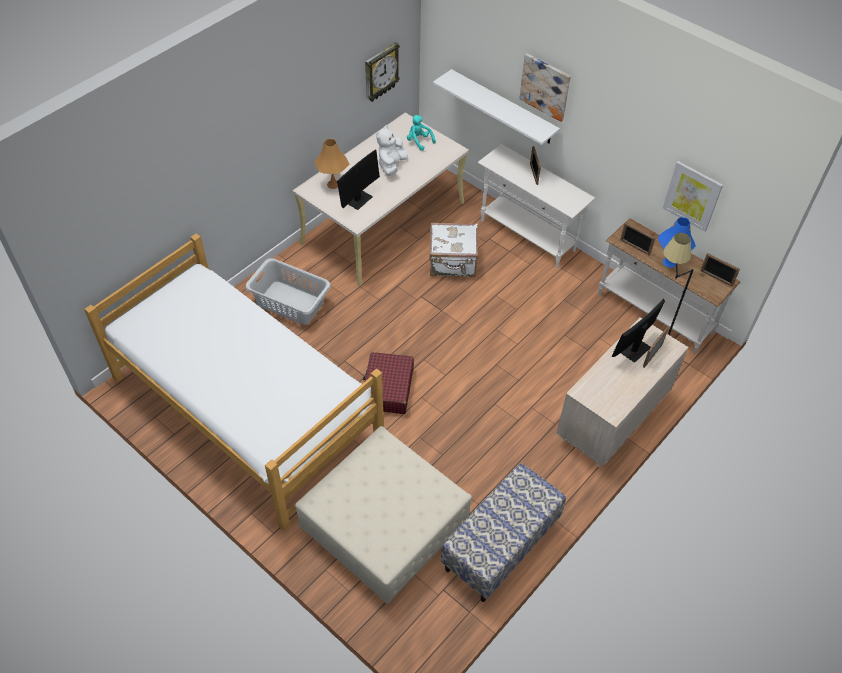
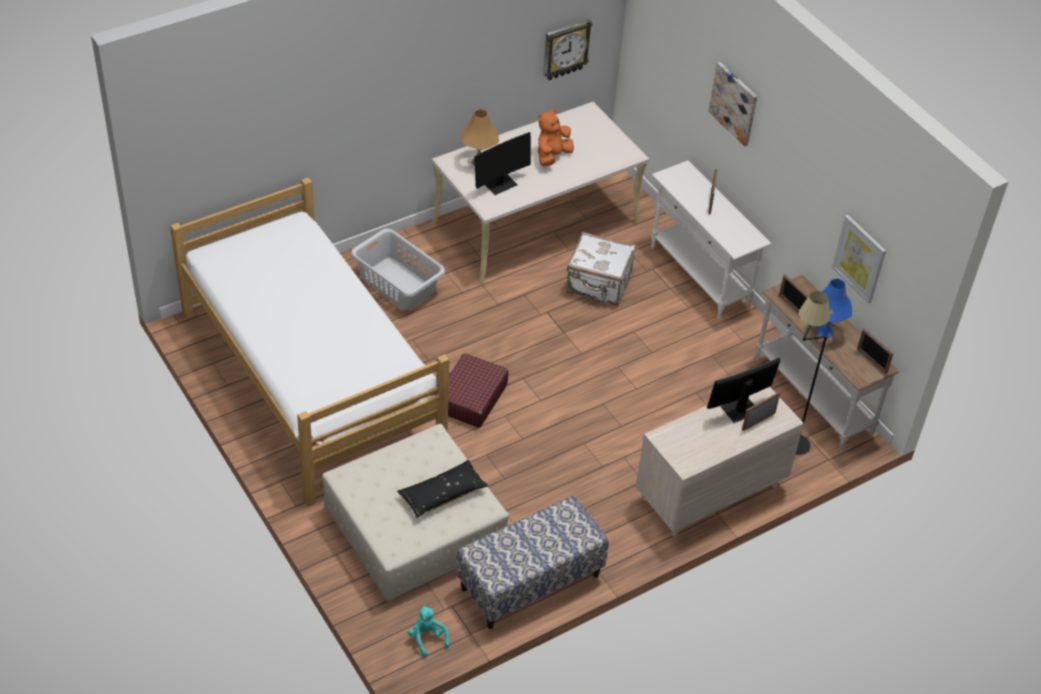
camera: 15 degrees right, 5 degrees down
white plush toy [376,125,408,176] -> orange plush toy [538,109,574,167]
turquoise plush toy [407,115,436,151] -> turquoise plush toy moved to [408,605,449,657]
white shelf [433,69,560,145] -> none
none -> black pillow [397,460,488,518]

